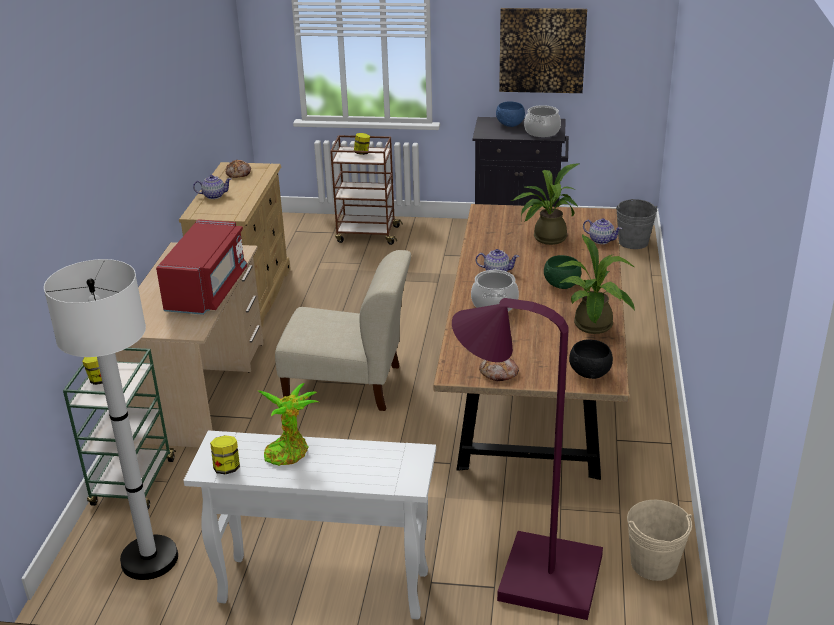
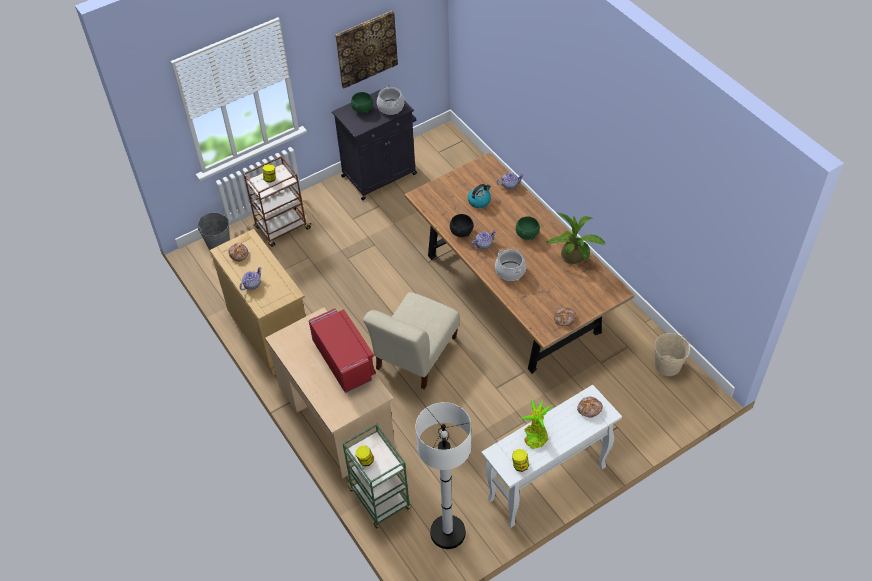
camera: 40 degrees left, 20 degrees up
beige chair [275,250,411,411] -> beige chair turned 150 degrees clockwise [363,292,459,389]
purple floor lamp [452,298,603,620] -> none
blue bowl [496,102,525,127] -> green bowl [351,92,373,113]
potted plant [511,164,579,245] -> kettle [468,184,491,208]
black bowl [569,339,613,379] -> black bowl moved to [450,214,473,237]
grey bucket [616,199,657,249] -> grey bucket moved to [197,212,230,250]
none -> bread [577,397,603,417]

